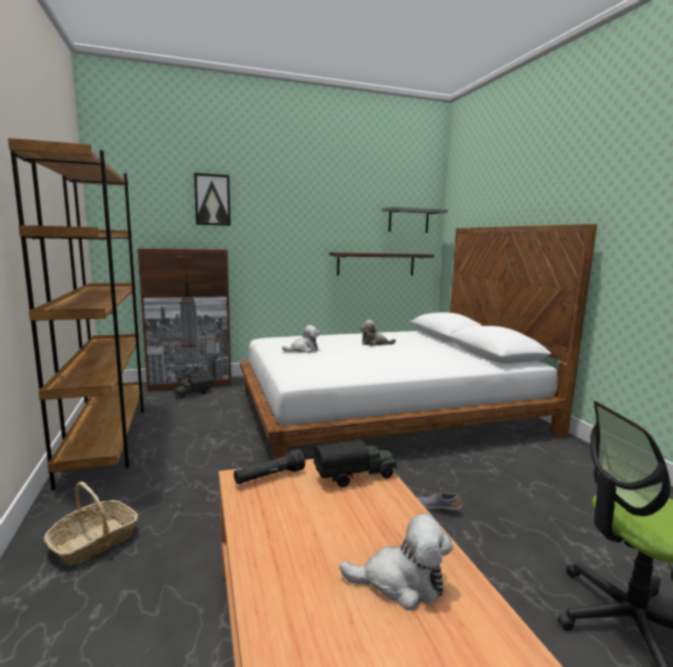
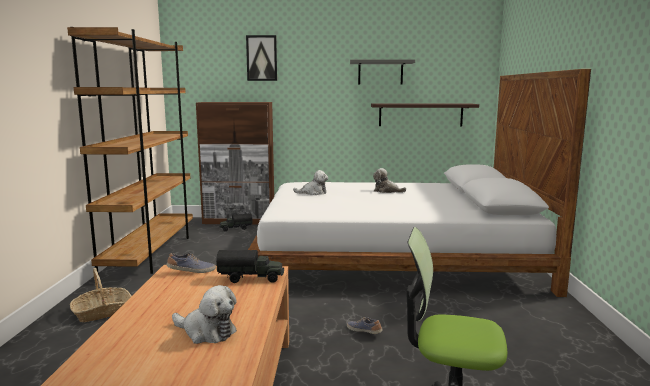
camera: 20 degrees right, 0 degrees up
black flashlight [234,449,305,484] -> shoe [167,253,216,273]
grey shelf [382,207,448,233] -> grey shelf moved to [350,59,415,84]

